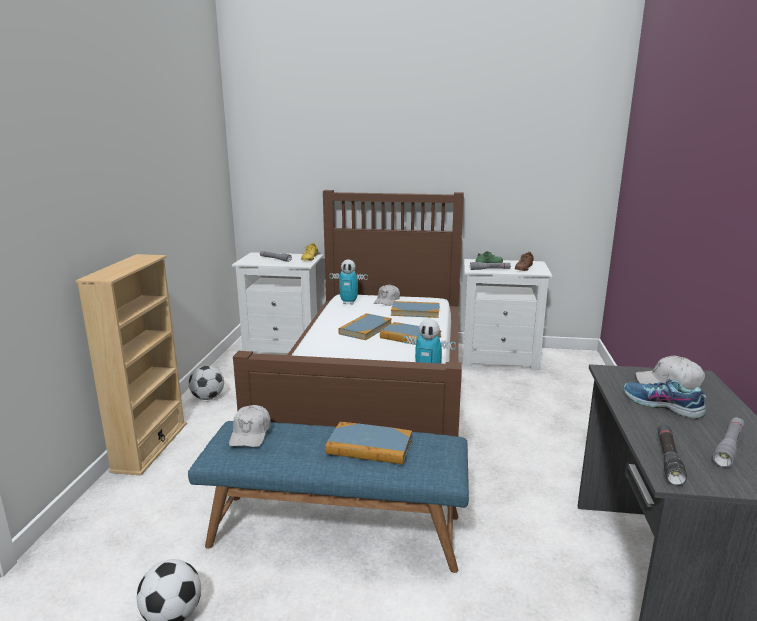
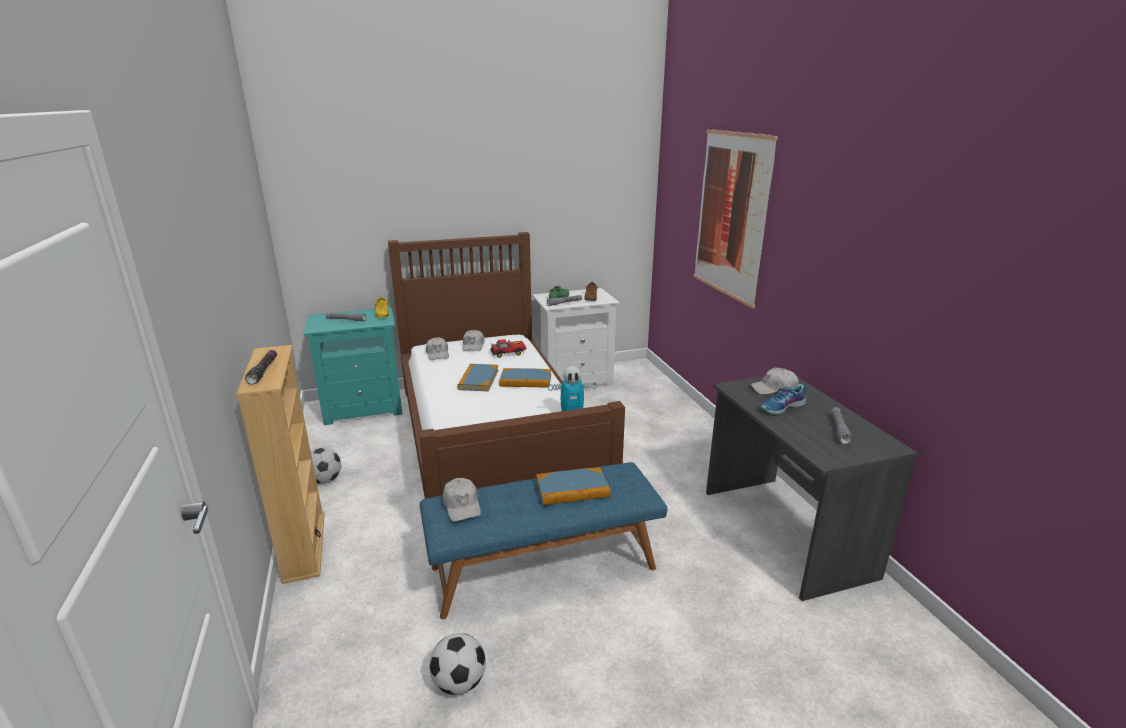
camera: 25 degrees left, 5 degrees up
white nightstand [232,252,323,353] -> turquoise nightstand [304,307,402,425]
toy robot [330,260,368,304] -> white cap [426,337,449,360]
book [391,301,440,318] -> toy car [491,339,526,358]
shoe [624,379,707,419] -> shoe turned 45 degrees counterclockwise [760,384,807,415]
black flashlight [658,425,687,486] -> black flashlight moved to [245,350,277,384]
none -> picture [693,129,778,309]

